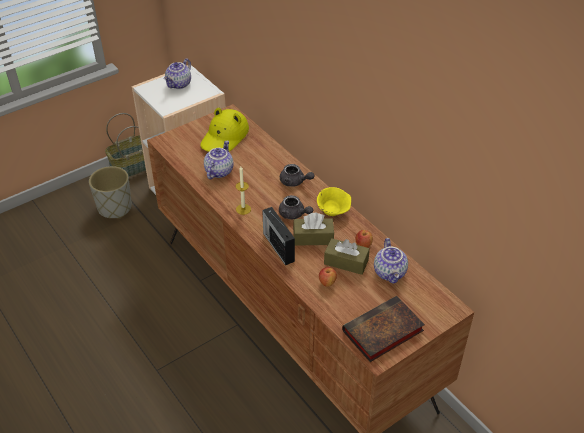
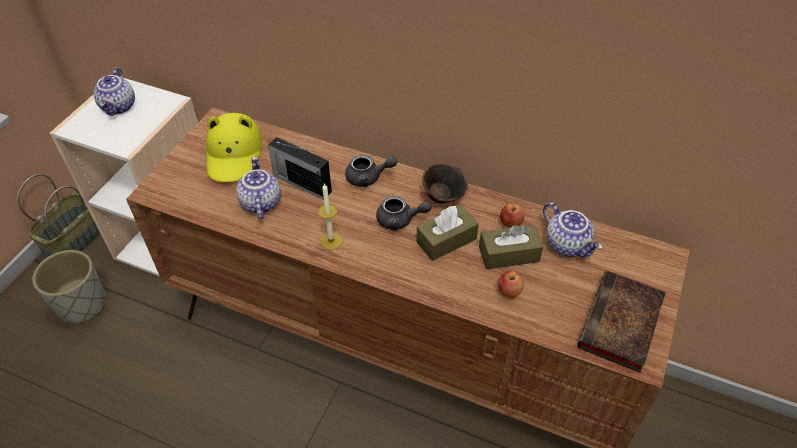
camera: 30 degrees left, 5 degrees up
radio [262,207,295,265] -> radio moved to [268,137,332,200]
yellow bowl [317,187,351,216] -> brown bowl [422,164,468,203]

